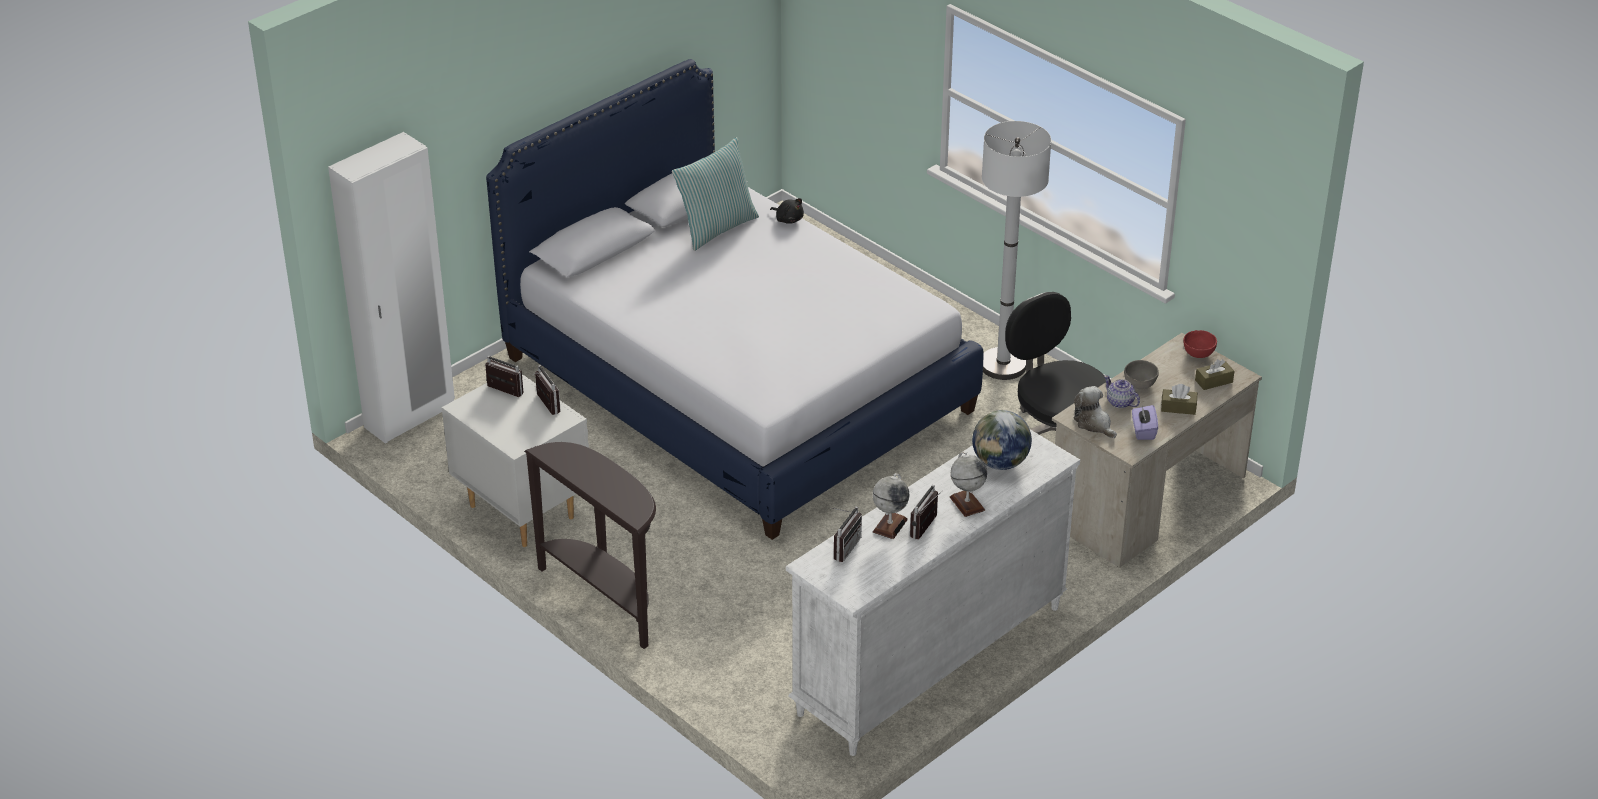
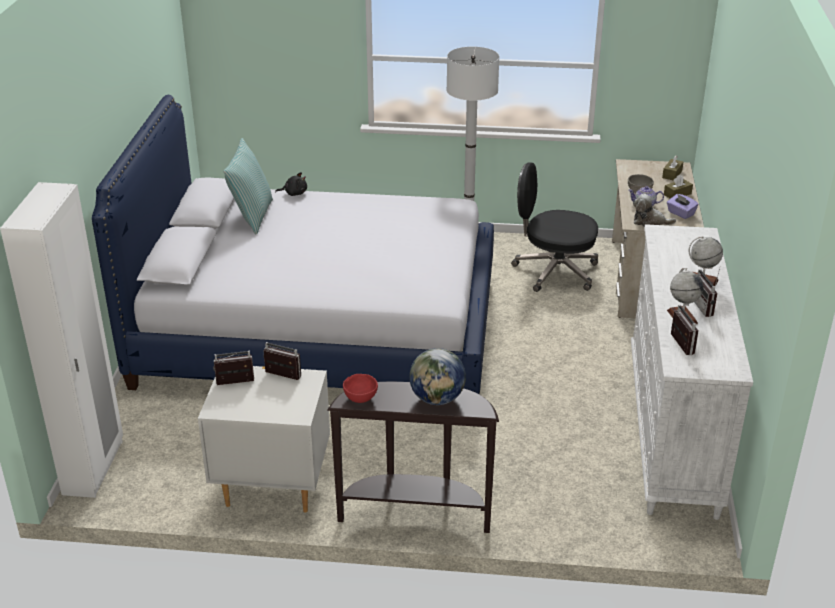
camera: 40 degrees left, 5 degrees down
globe [972,410,1032,470] -> globe moved to [409,348,466,405]
red bowl [1183,330,1217,358] -> red bowl moved to [343,374,378,403]

